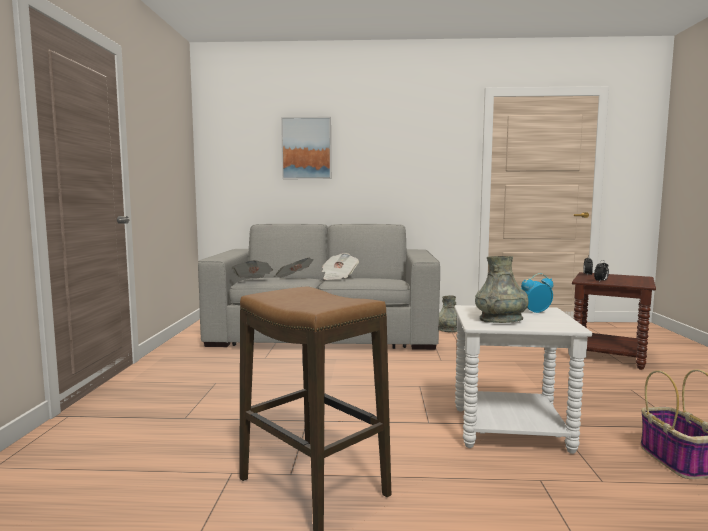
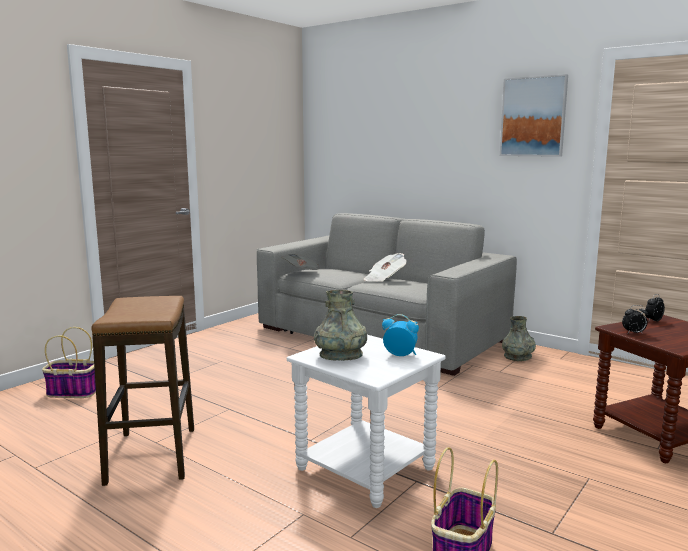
camera: 35 degrees right, 5 degrees up
newspaper [274,258,314,277] -> none
picture [281,117,331,179] -> picture moved to [500,74,568,157]
none -> basket [42,327,96,398]

